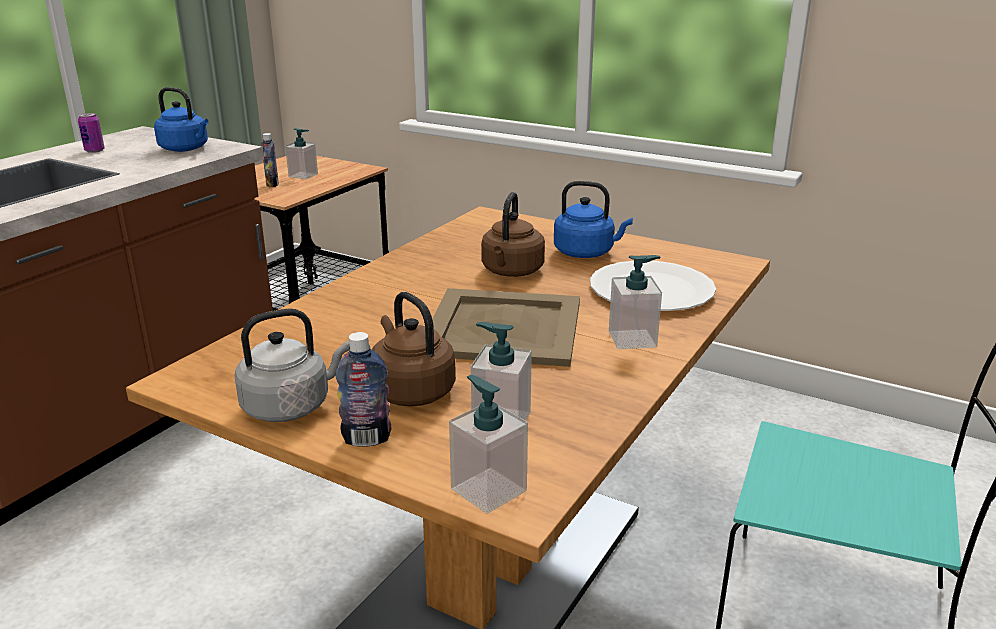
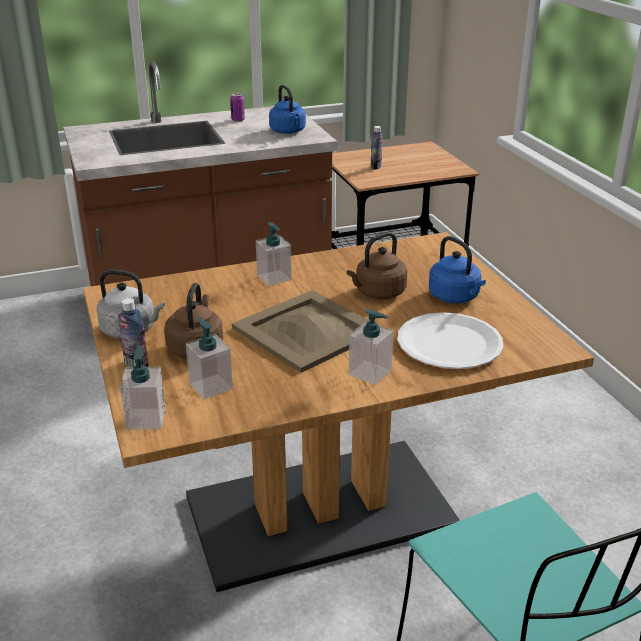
camera: 40 degrees right, 5 degrees up
soap dispenser [285,128,318,179] -> soap dispenser moved to [256,222,292,286]

